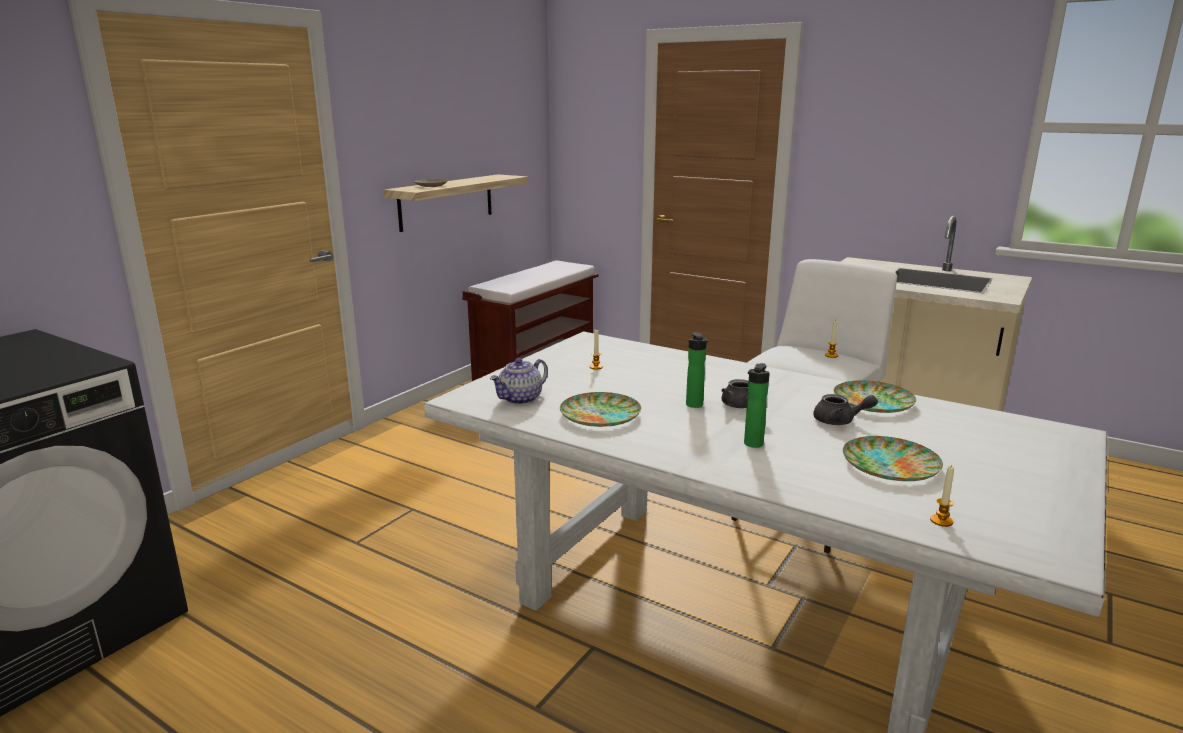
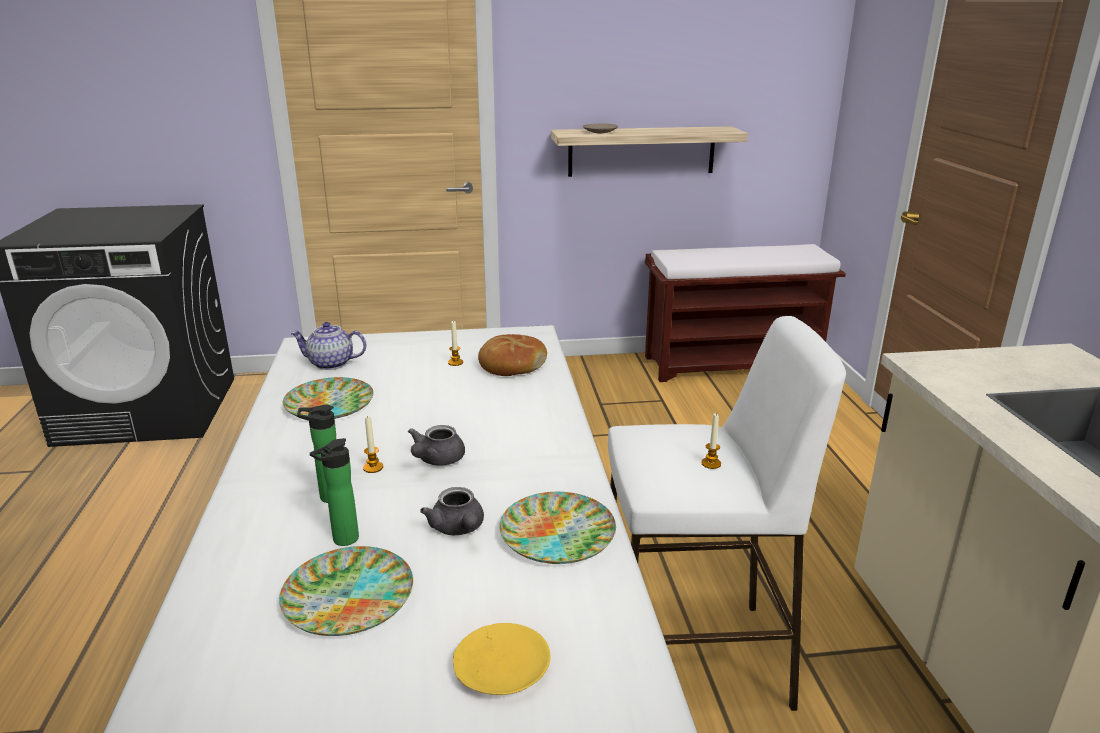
camera: 50 degrees right, 5 degrees up
bottle [686,332,708,408] -> bottle moved to [310,438,359,546]
candle [930,465,954,527] -> candle moved to [363,417,383,473]
none -> yellow plate [453,623,550,695]
none -> bread [478,334,547,376]

